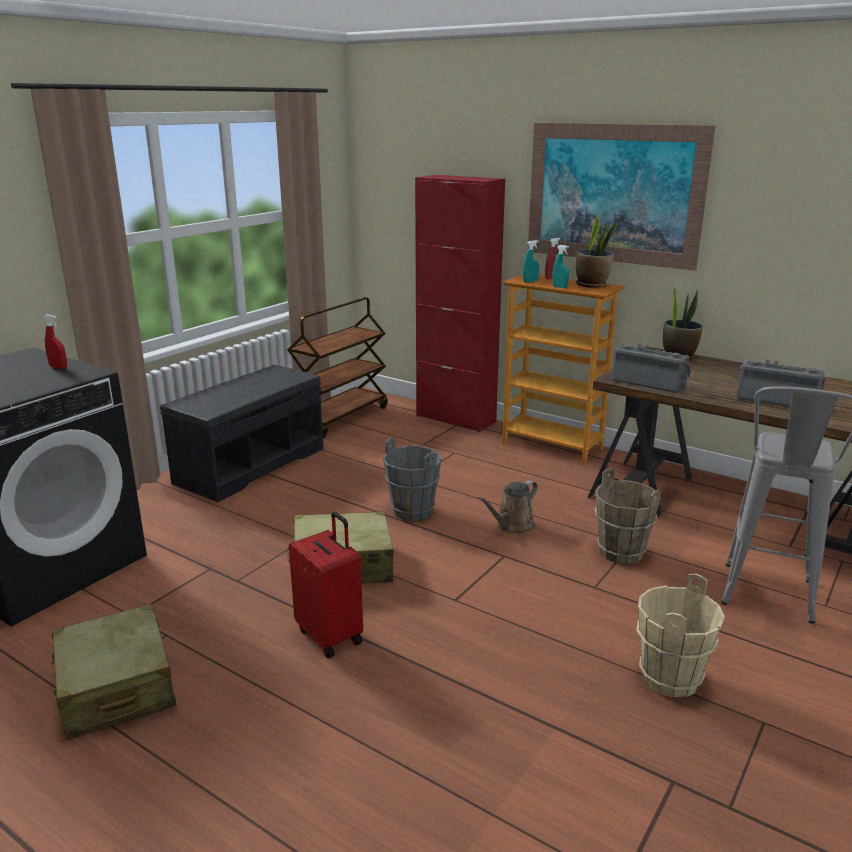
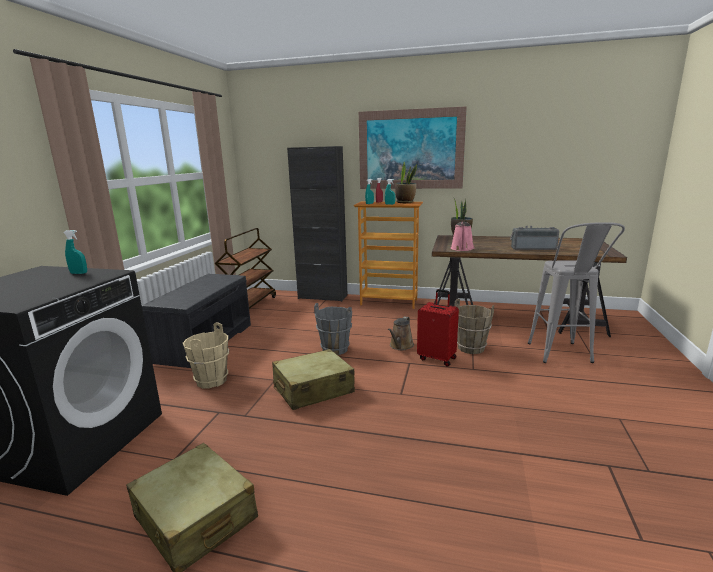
camera: 20 degrees left, 5 degrees down
red spray bottle [43,314,67,369] -> turquoise spray bottle [63,230,87,274]
red suitcase [289,512,363,658] -> red suitcase moved to [417,289,459,367]
red cabinet [415,175,505,432] -> black cabinet [287,146,348,302]
radio [612,344,691,393] -> pink watering can [451,222,474,251]
beige bucket [637,573,725,698] -> beige bucket moved to [183,322,229,389]

